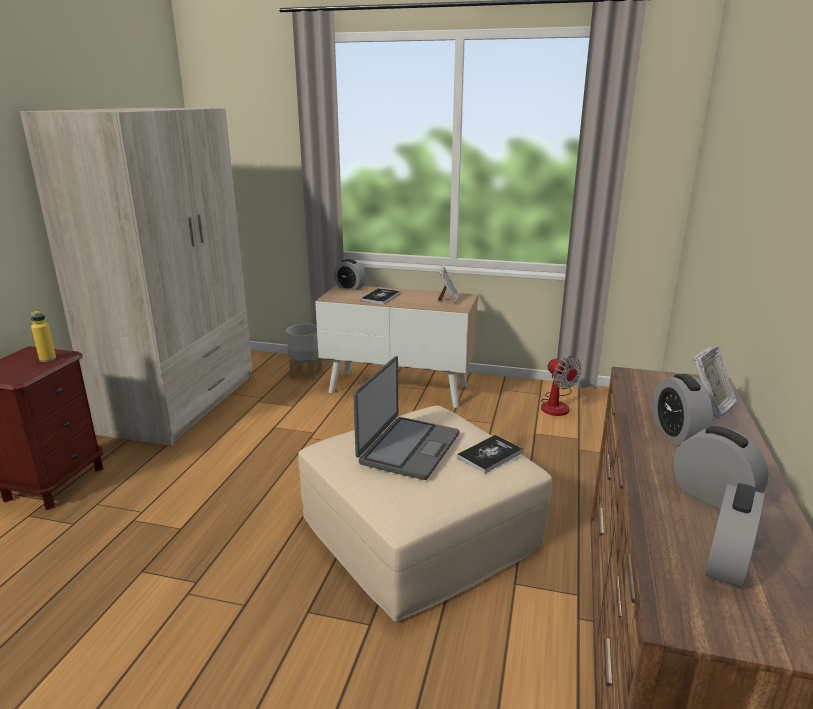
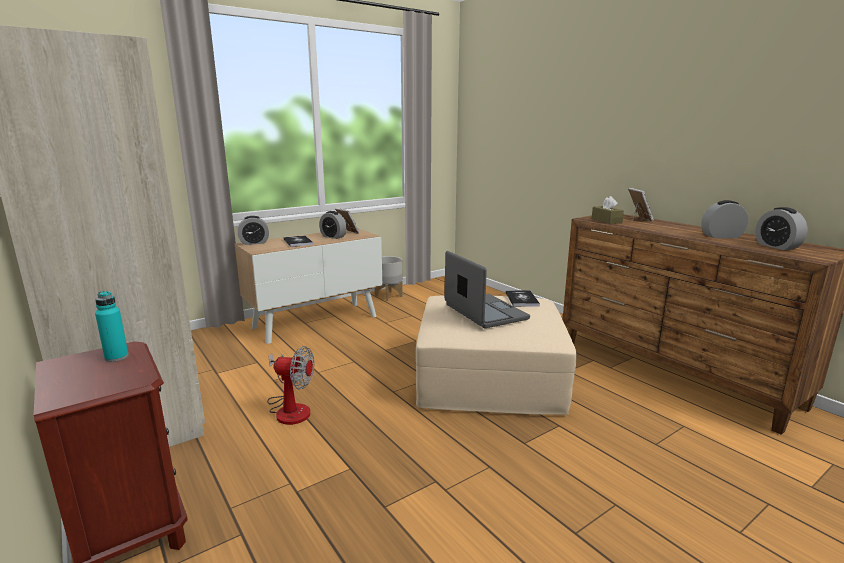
camera: 50 degrees left, 5 degrees down
yellow bottle [31,310,56,362] -> turquoise bottle [95,291,129,362]
grey planter [286,324,322,379] -> grey planter moved to [375,256,403,301]
fan [541,356,582,416] -> fan moved to [267,346,314,425]
alarm clock [653,374,713,446] -> alarm clock moved to [319,211,347,239]
none -> brown tissue box [592,196,624,224]

